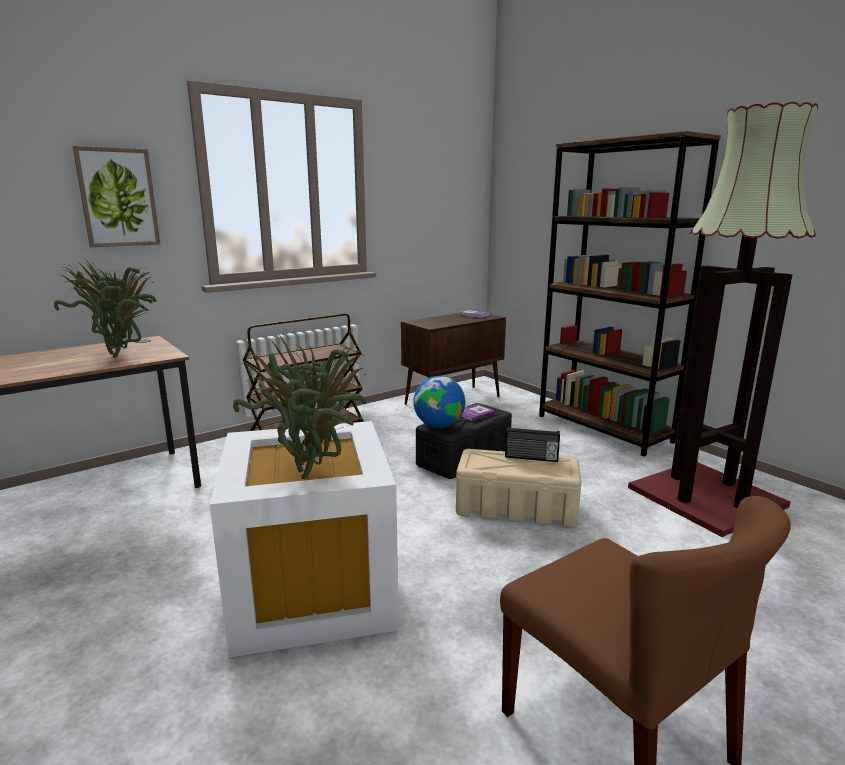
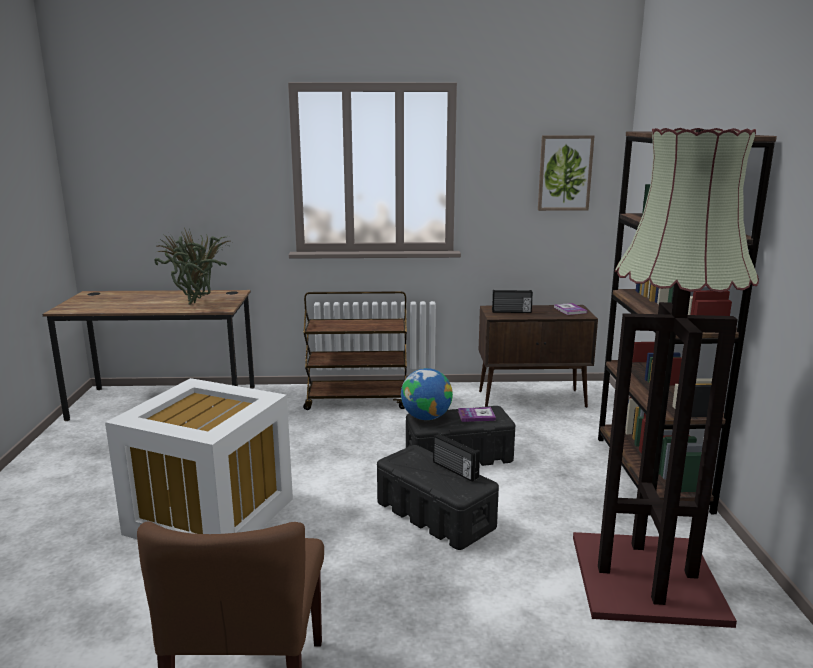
camera: 35 degrees right, 0 degrees up
picture [73,146,160,247] -> picture moved to [538,135,594,211]
potted plant [233,333,367,479] -> none
beige storage box [456,449,581,527] -> black storage box [377,445,499,550]
none -> radio [492,290,533,313]

